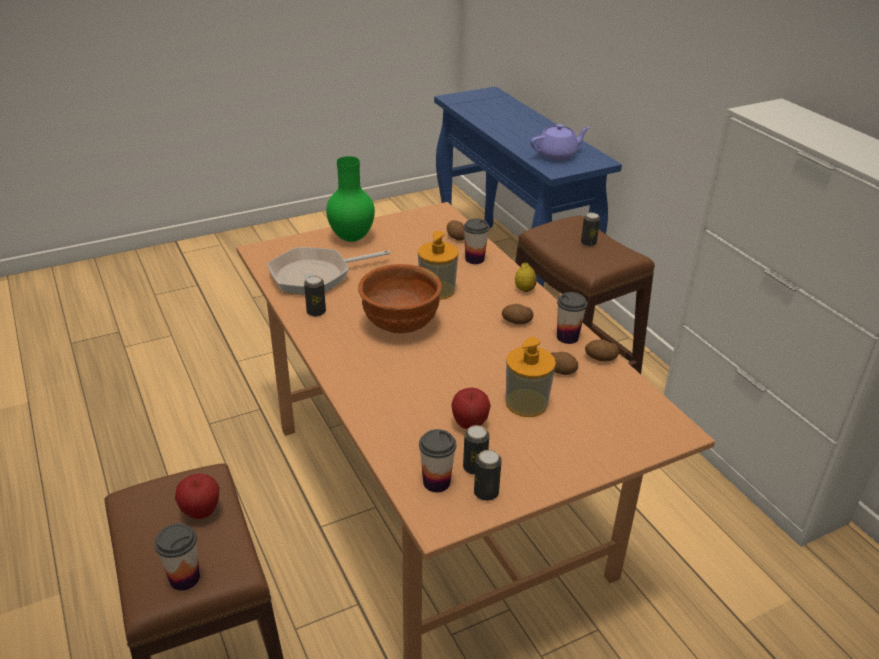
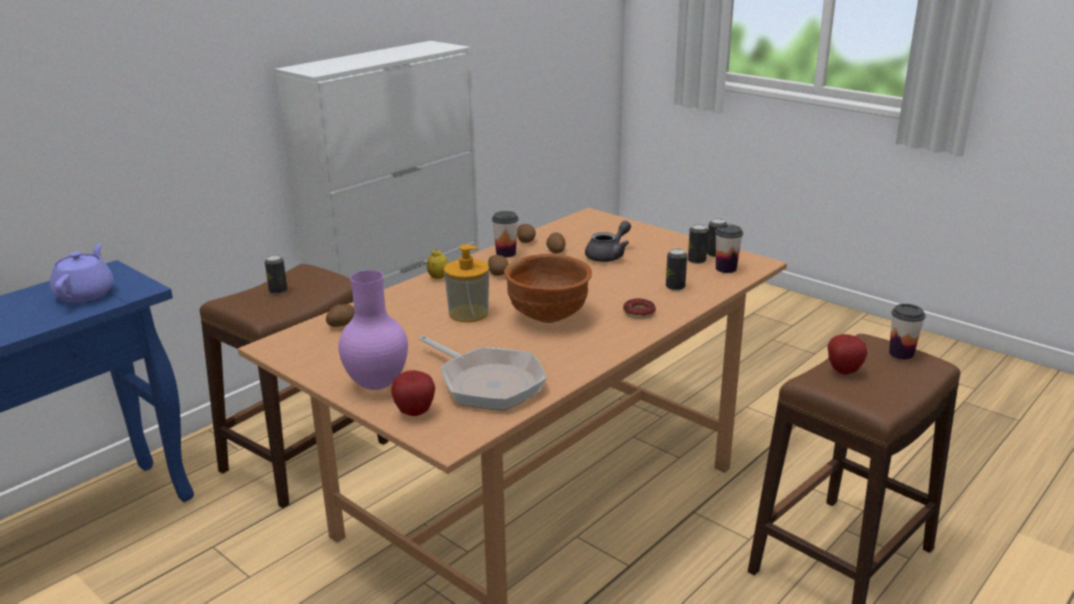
camera: 110 degrees left, 10 degrees down
can [304,276,326,316] -> can moved to [666,249,687,291]
green vase [326,156,375,242] -> purple vase [339,270,408,390]
apple [451,387,491,429] -> apple moved to [391,370,435,416]
cup [463,219,489,264] -> none
soap dispenser [506,337,556,417] -> grey teapot [585,221,631,262]
purple teapot [531,124,590,161] -> purple teapot turned 45 degrees clockwise [50,244,114,303]
none -> donut [623,299,656,319]

